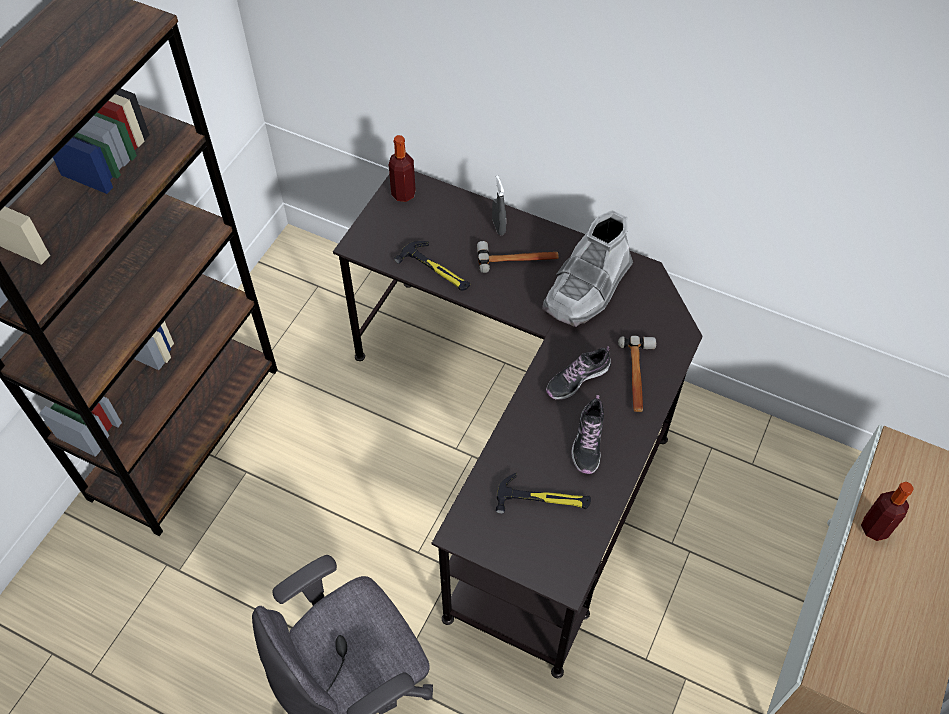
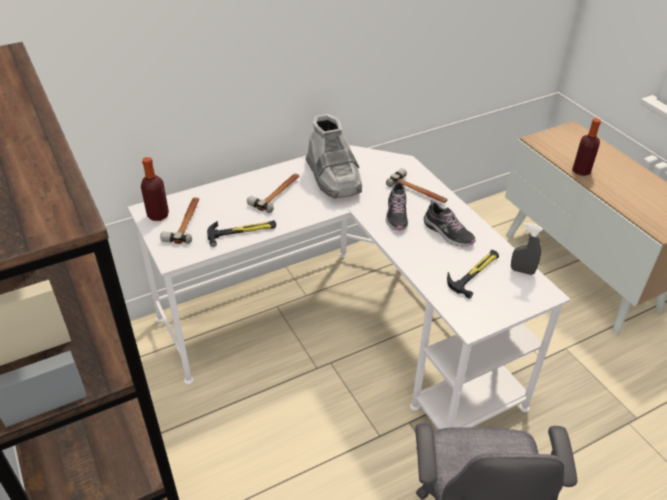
camera: 55 degrees left, 15 degrees down
black desk [333,171,703,678] -> white desk [128,145,571,429]
grey spray bottle [492,175,506,235] -> grey spray bottle moved to [511,223,543,275]
none -> hammer [160,197,199,244]

